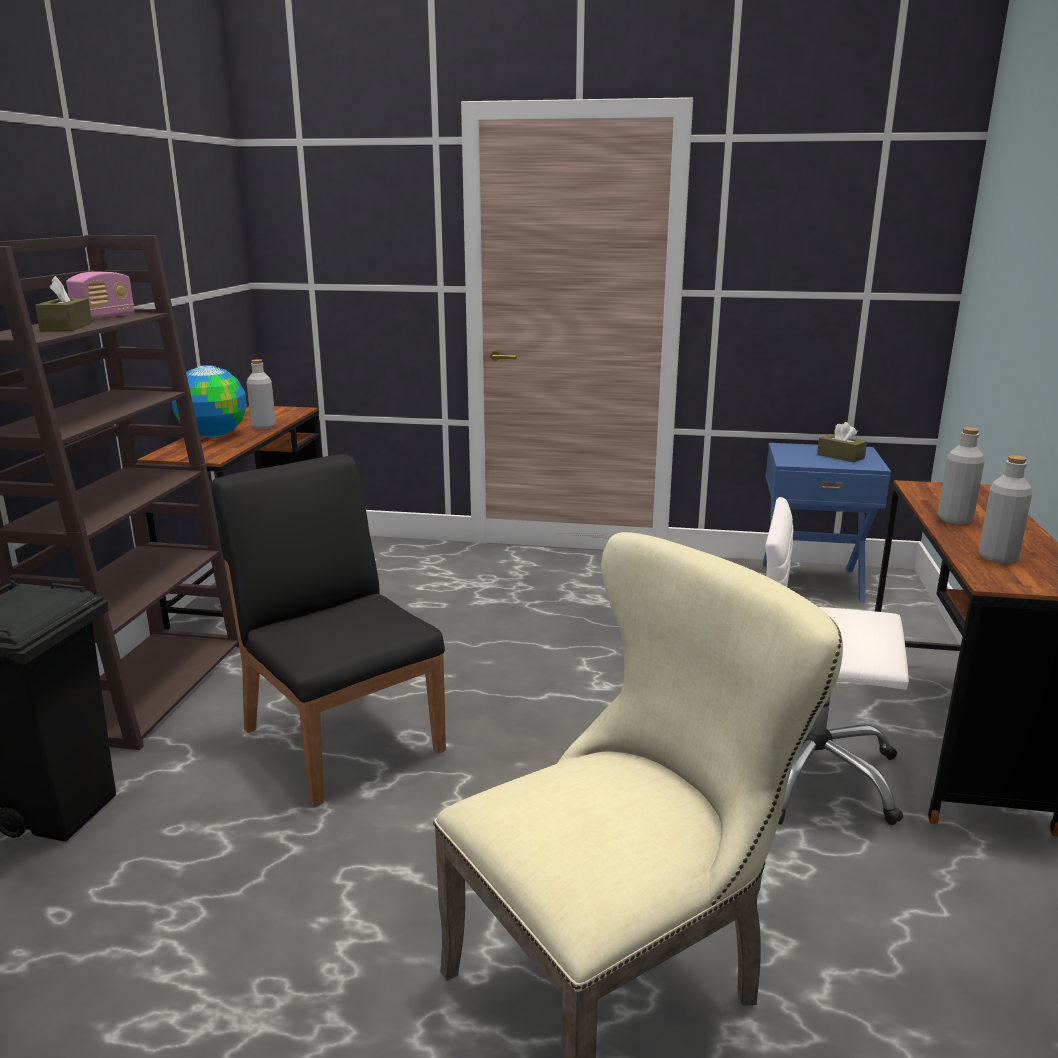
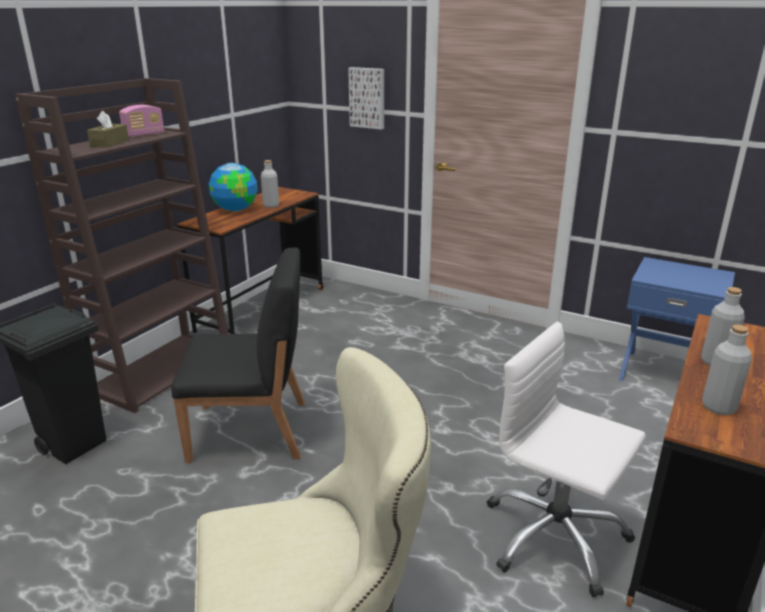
camera: 20 degrees right, 5 degrees up
black chair [211,454,446,807] -> black chair turned 105 degrees clockwise [171,247,305,463]
brown tissue box [817,422,867,462] -> none
none -> picture [348,67,384,130]

